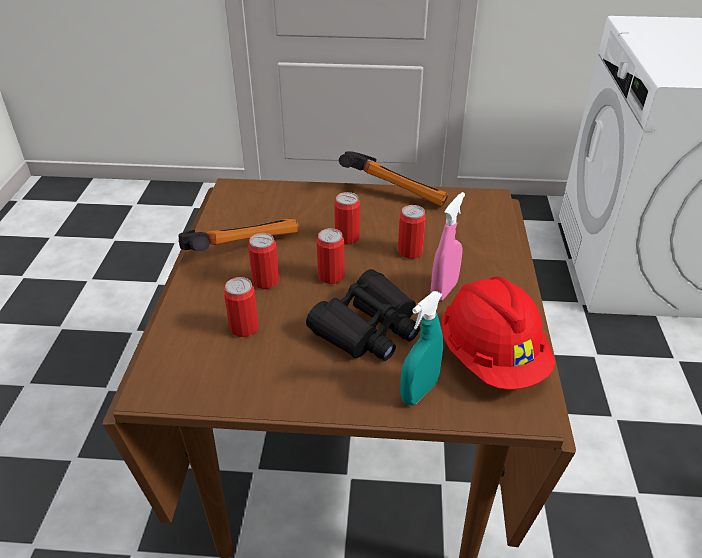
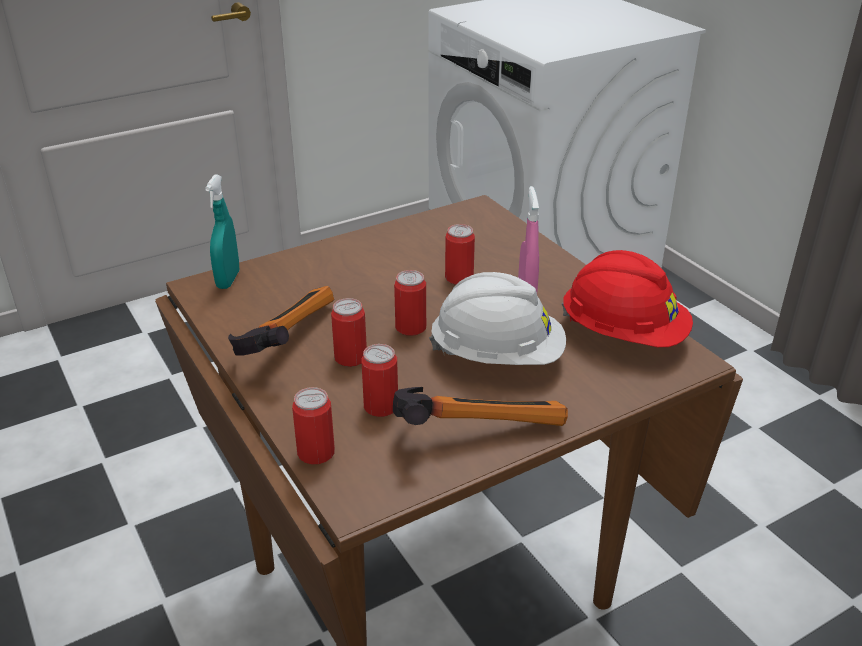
camera: 35 degrees left, 5 degrees down
black binoculars [306,269,420,361] -> white hard hat [429,272,566,365]
can [334,192,360,245] -> can moved to [292,387,335,464]
hammer [339,151,448,206] -> hammer moved to [393,387,568,426]
turquoise spray bottle [400,291,443,405] -> turquoise spray bottle moved to [205,175,239,289]

